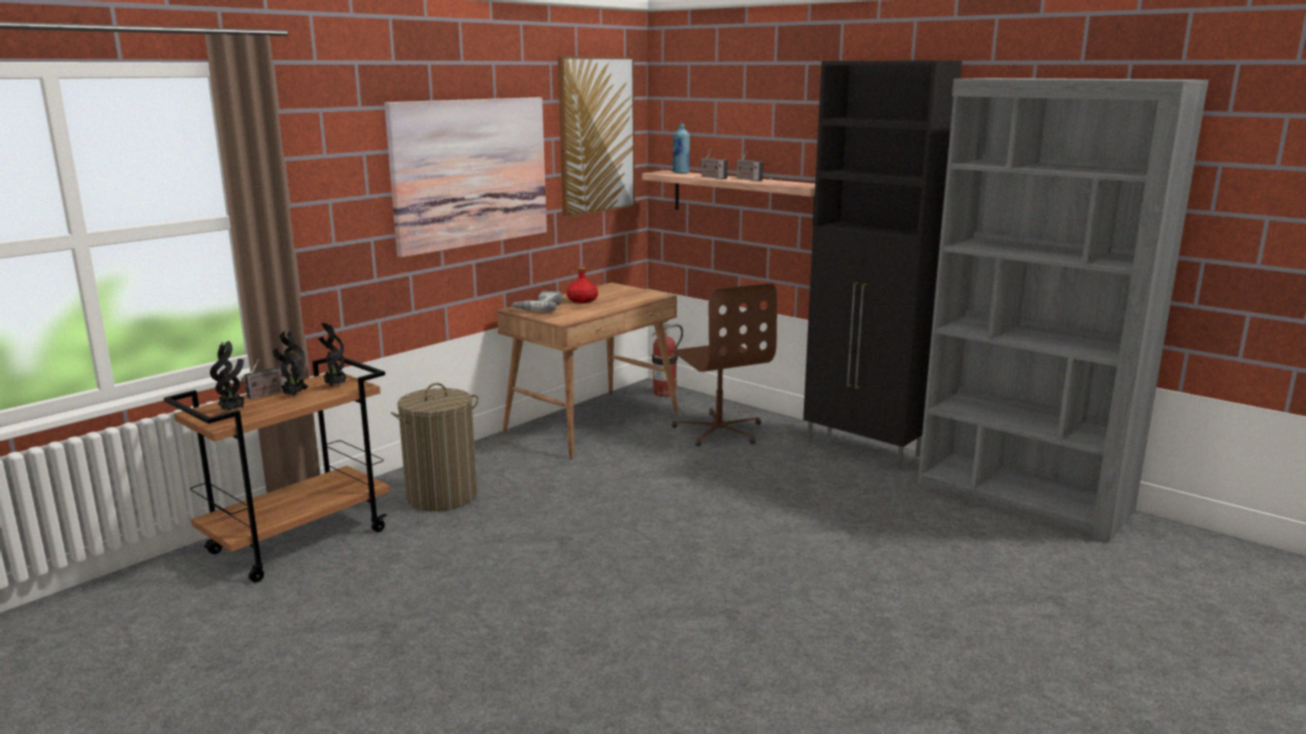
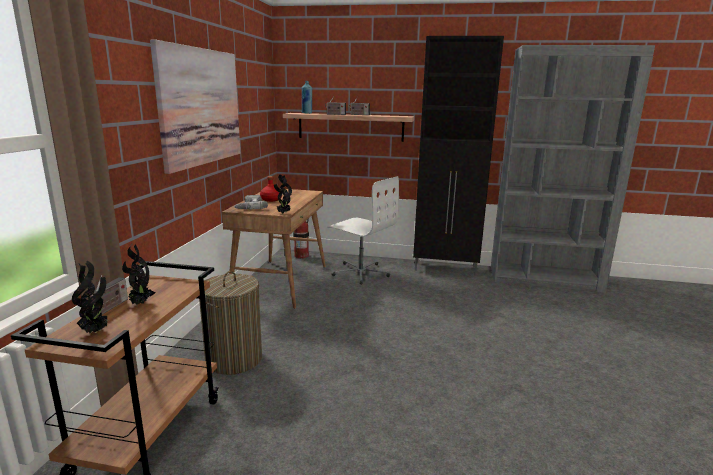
camera: 30 degrees left, 0 degrees up
potted plant [318,323,346,386] -> potted plant moved to [274,175,292,213]
picture [558,56,635,217] -> none
brown office chair [671,283,777,447] -> white office chair [327,176,399,285]

